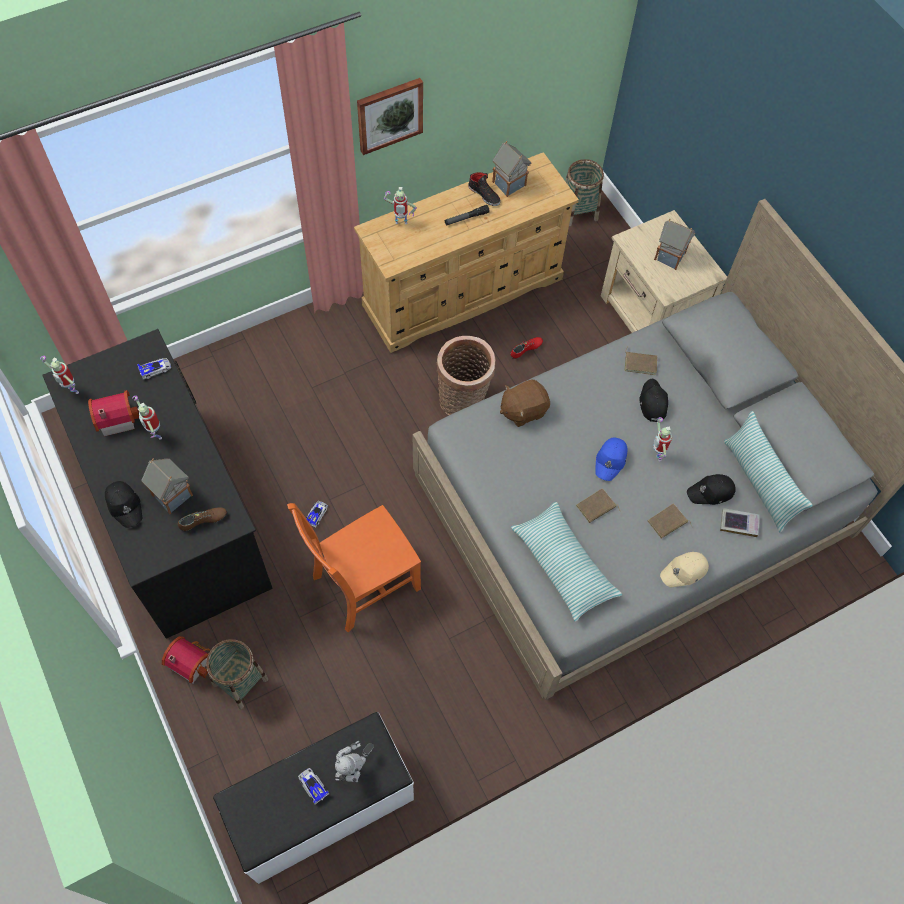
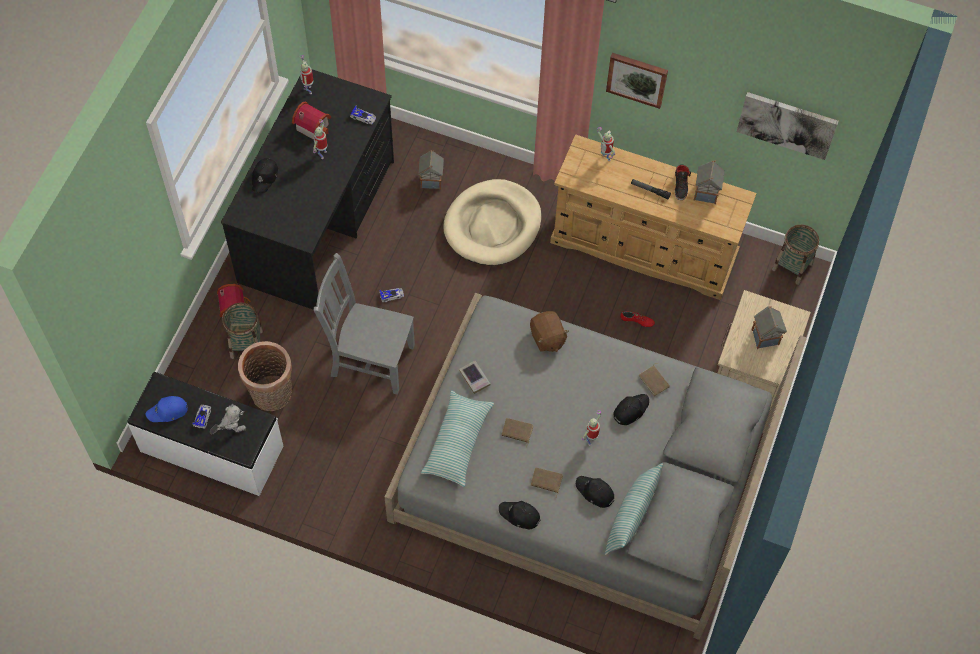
camera: 50 degrees right, 0 degrees up
toy house [141,458,193,514] -> toy house moved to [418,150,444,189]
brown shoe [178,507,227,531] -> none
orange chair [287,503,421,633] -> grey chair [314,253,415,395]
toy robot [335,741,374,782] -> toy robot turned 150 degrees clockwise [210,404,246,434]
basket [436,336,495,415] -> basket moved to [238,341,292,411]
brown plush toy [500,379,550,427] -> brown plush toy turned 135 degrees counterclockwise [530,311,569,352]
blue cap [595,437,627,481] -> blue cap moved to [146,396,188,422]
beige cap [660,552,709,587] -> black cap [499,501,541,529]
book [720,508,760,537] -> book moved to [459,361,490,394]
none -> beige dog bed [443,179,542,265]
none -> picture [737,92,839,160]

